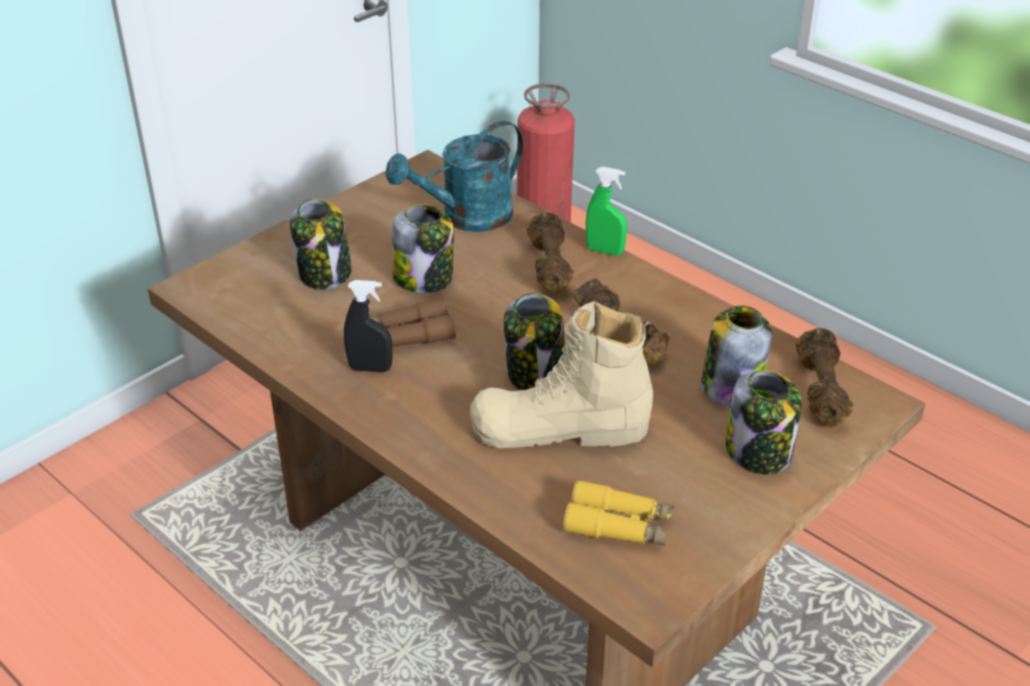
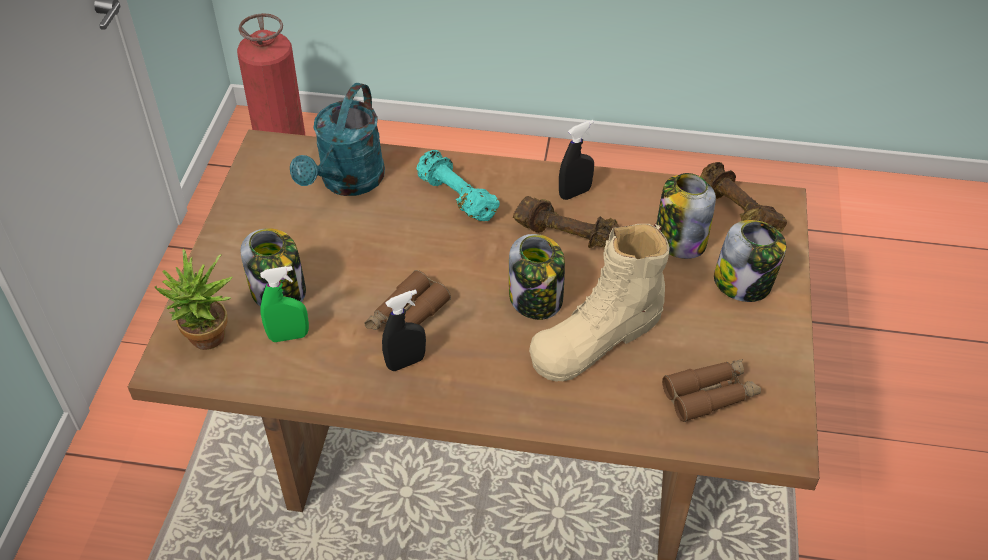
camera: 35 degrees left, 10 degrees up
jar [392,204,454,293] -> none
brown dumbbell [526,213,574,294] -> turquoise dumbbell [417,150,500,221]
yellow binoculars [563,480,675,546] -> brown binoculars [662,359,761,422]
green spray bottle [586,167,627,256] -> green spray bottle moved to [260,266,309,342]
none -> potted plant [155,249,233,350]
none -> black spray bottle [559,120,594,200]

